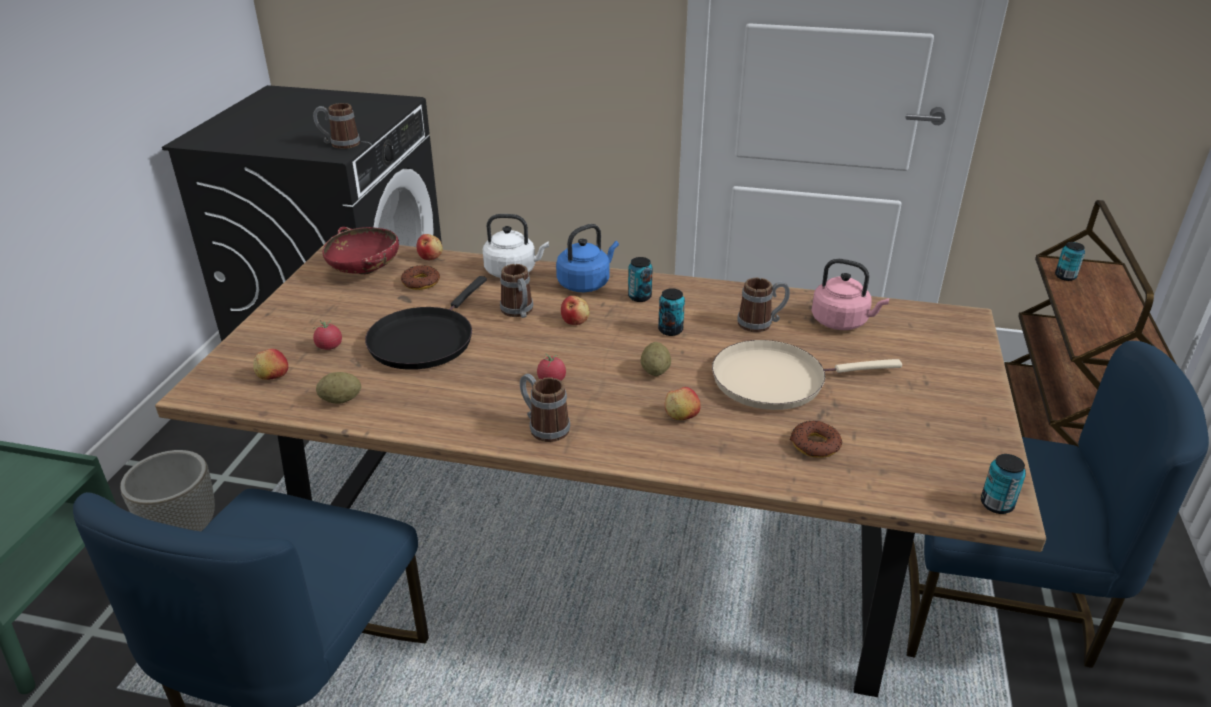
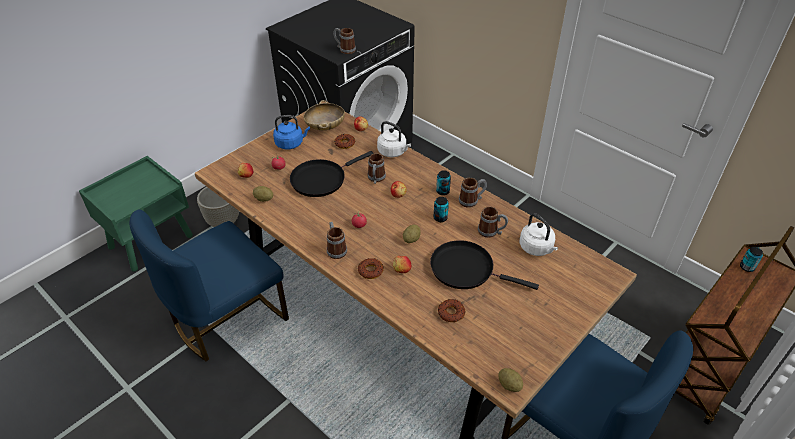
camera: 30 degrees right, 10 degrees up
red bowl [322,227,399,275] -> beige bowl [303,100,345,130]
blue kettle [556,224,619,292] -> blue kettle moved to [273,115,310,150]
beige frying pan [712,340,902,410] -> black frying pan [430,240,539,290]
pink kettle [812,259,889,330] -> white kettle [520,213,558,256]
can [981,454,1026,514] -> potato [498,368,523,392]
none -> donut [358,258,384,279]
none -> mug [459,178,487,208]

